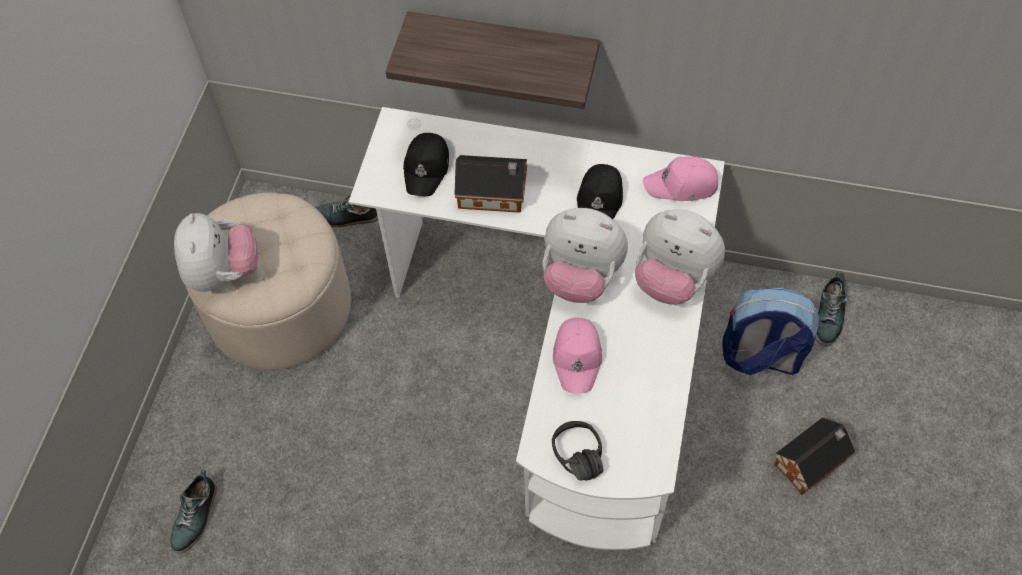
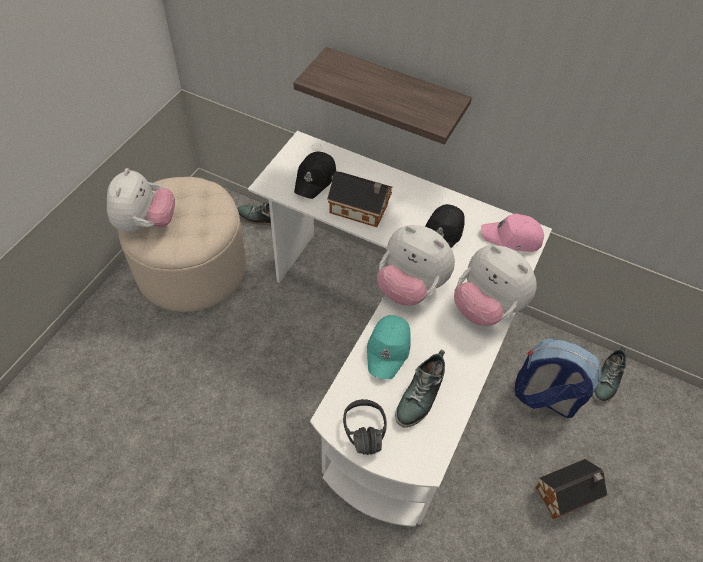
camera: 10 degrees right, 5 degrees down
shoe [170,469,217,554] -> shoe moved to [395,349,445,428]
pink cap [553,318,602,393] -> turquoise cap [367,315,411,379]

